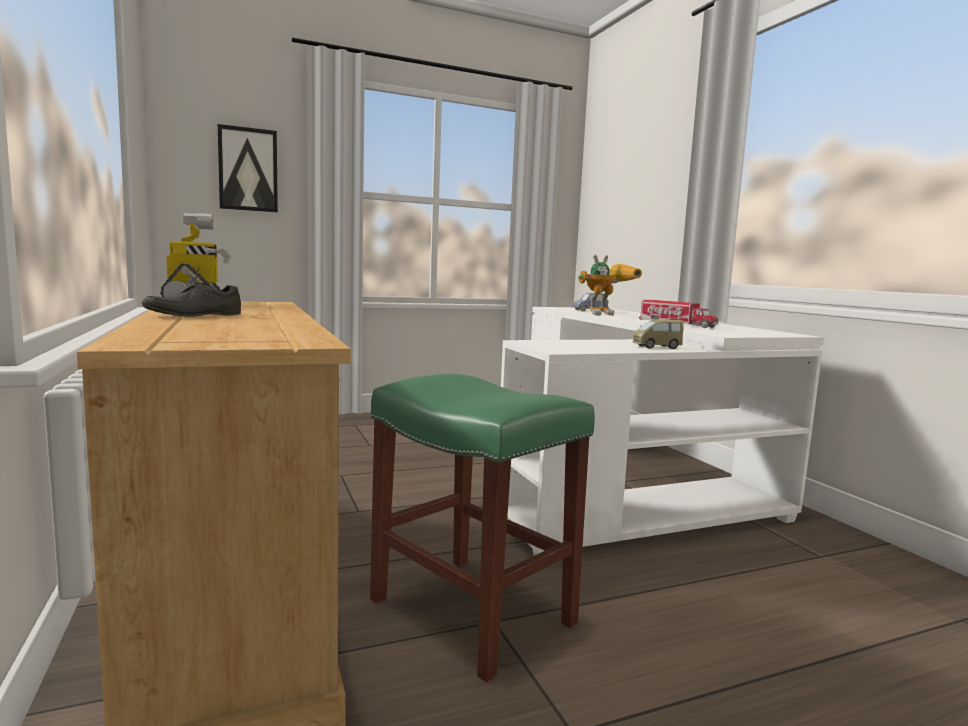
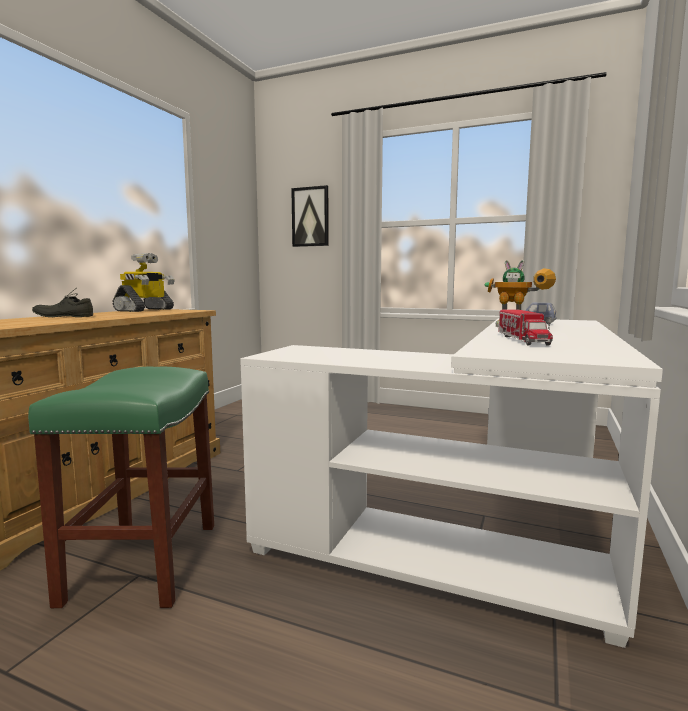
camera: 45 degrees right, 0 degrees up
toy car [633,320,685,349] -> none

